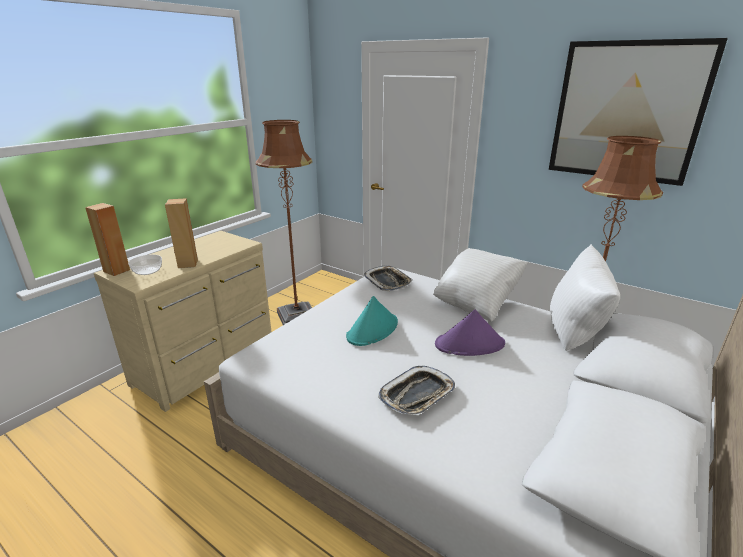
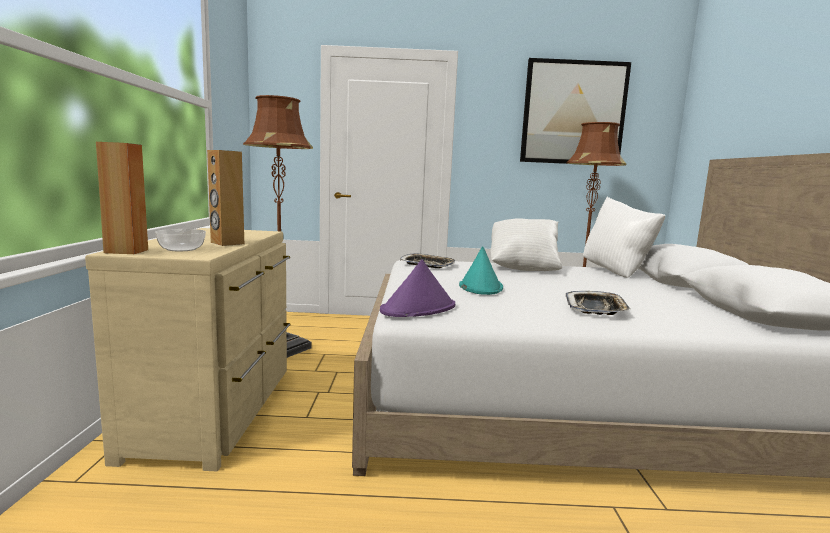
camera: 35 degrees left, 15 degrees down
purple hat [435,309,505,356] -> purple hat moved to [380,259,455,317]

